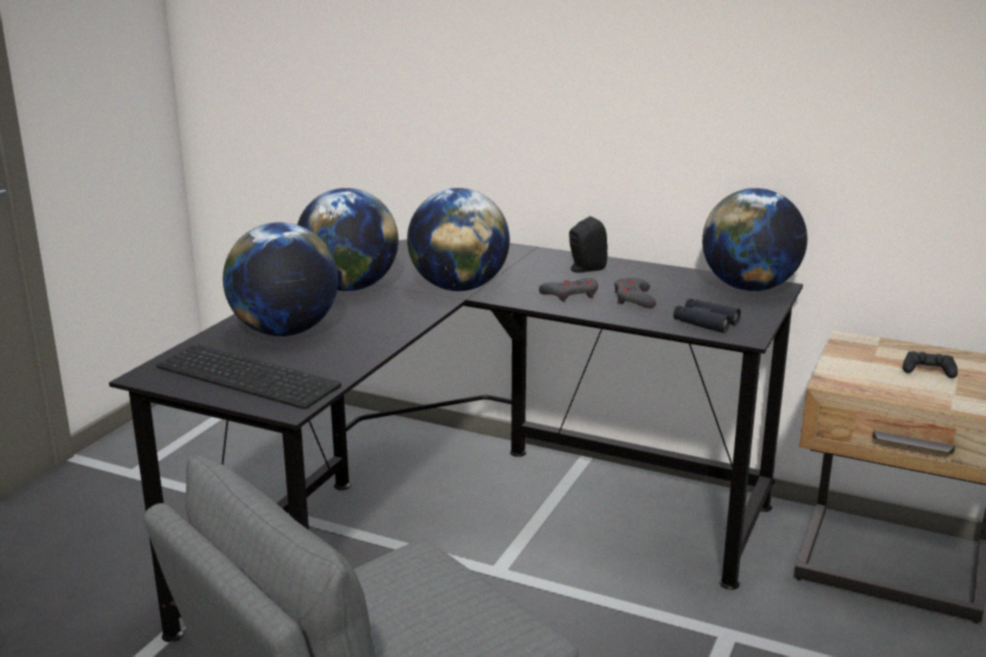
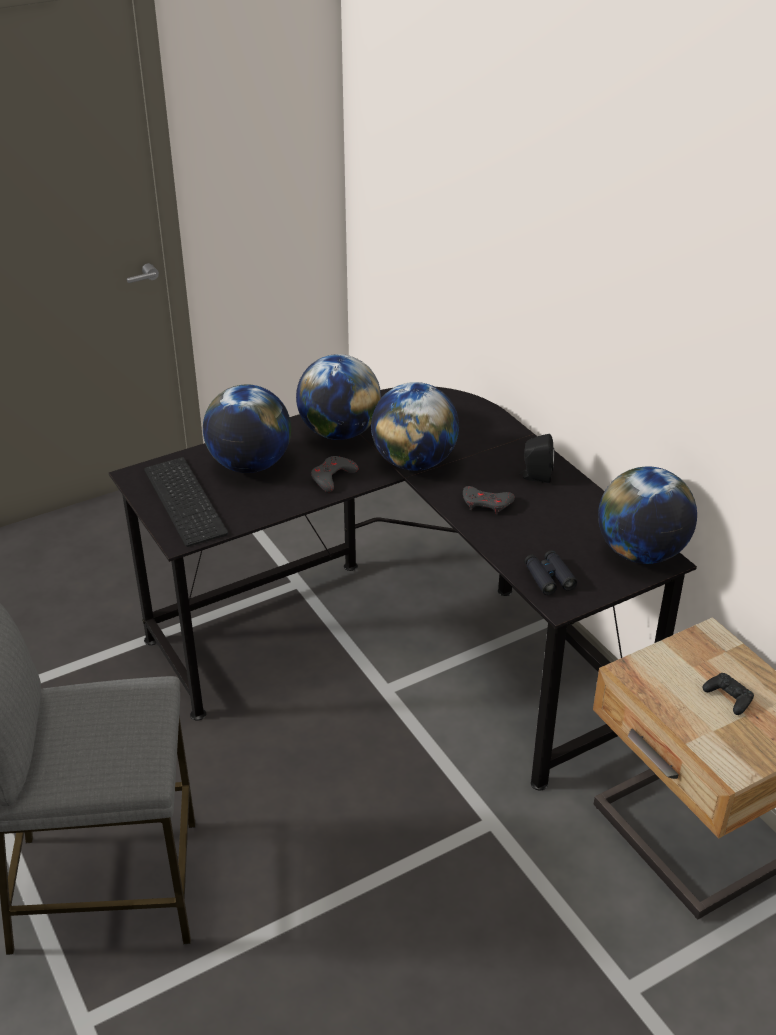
camera: 35 degrees right, 15 degrees up
grey game controller [614,278,656,308] -> grey game controller moved to [311,456,358,492]

